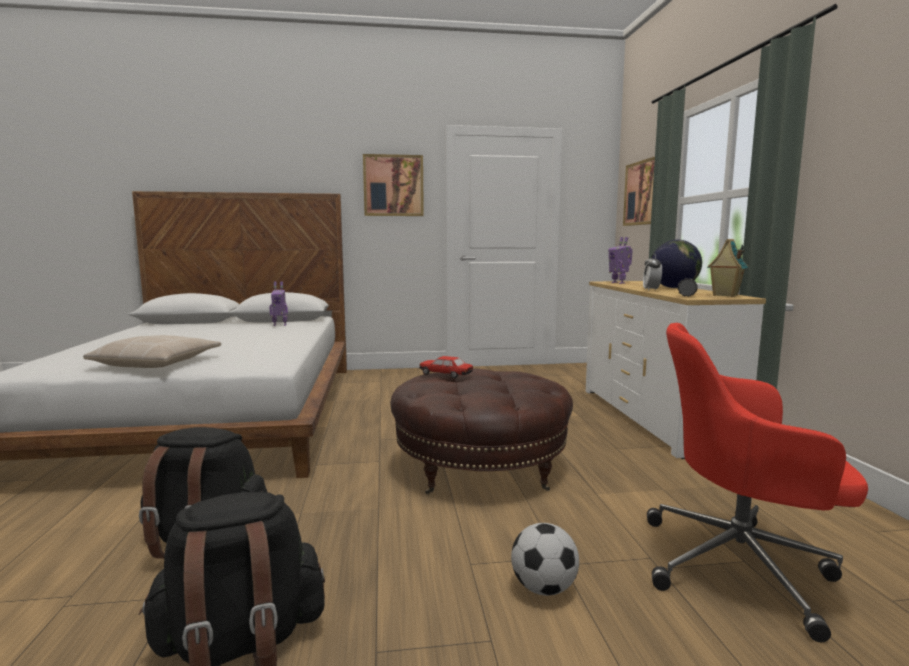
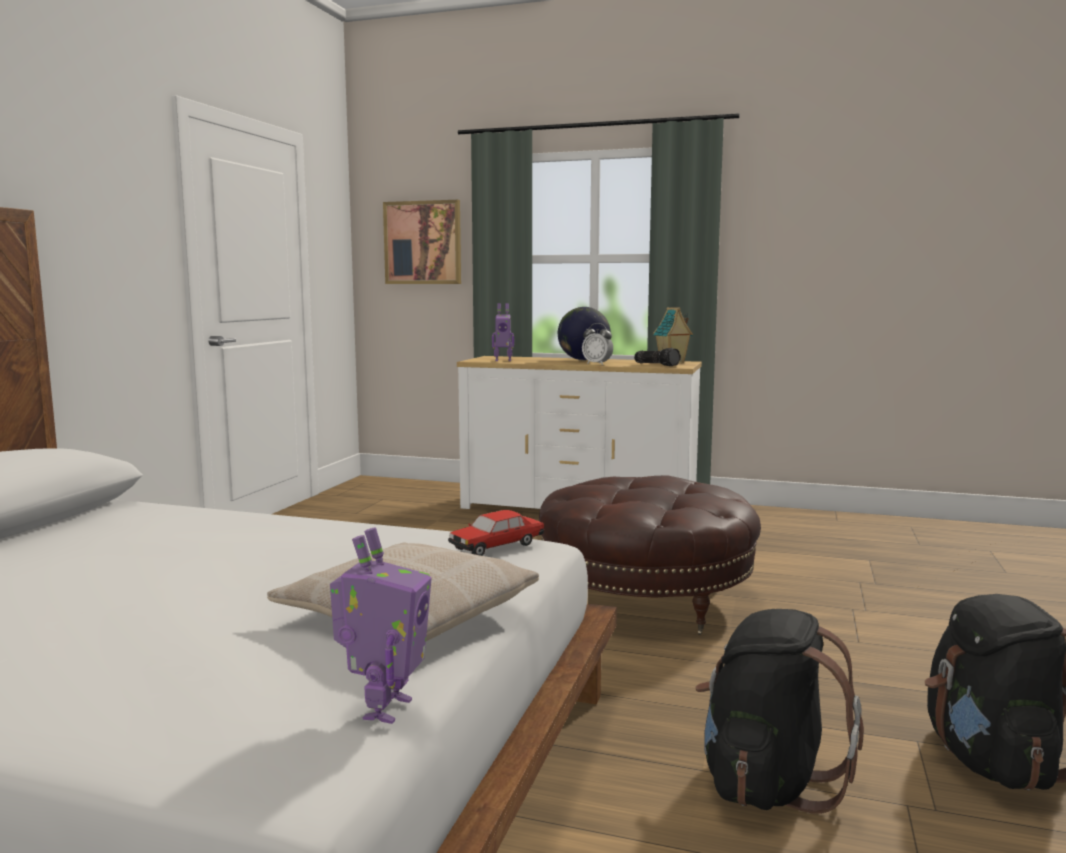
camera: 65 degrees left, 0 degrees up
toy robot [270,281,288,326] -> toy robot moved to [330,528,432,724]
picture [363,154,424,216] -> none
toy car [419,356,473,378] -> toy car moved to [448,510,544,556]
football [511,523,579,596] -> none
red office chair [647,323,868,642] -> none

